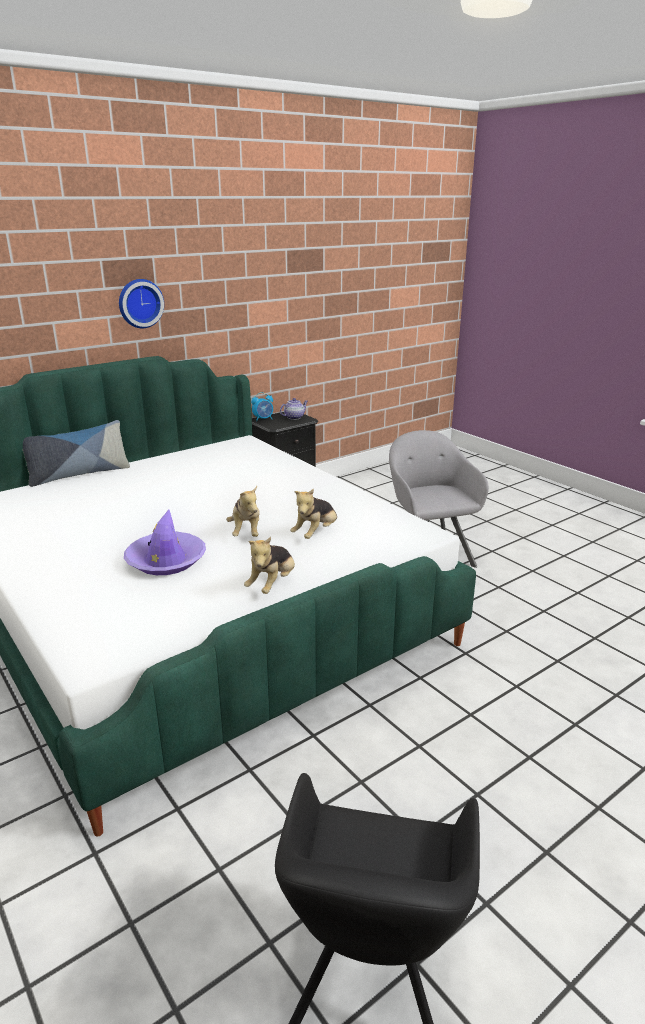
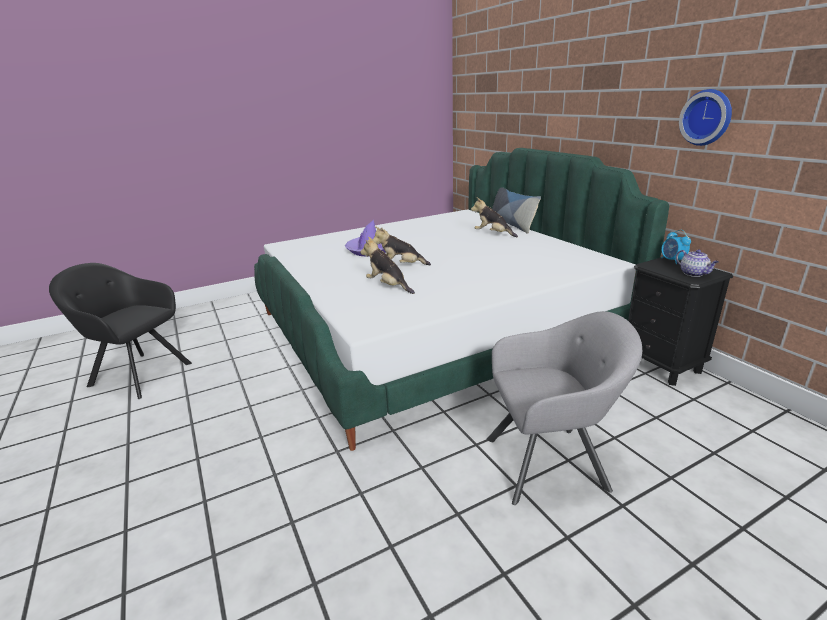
camera: 100 degrees right, 0 degrees up
wall clock [119,279,164,328] -> wall clock moved to [679,89,732,146]
plush toy [244,537,295,594] -> plush toy moved to [471,197,518,237]

